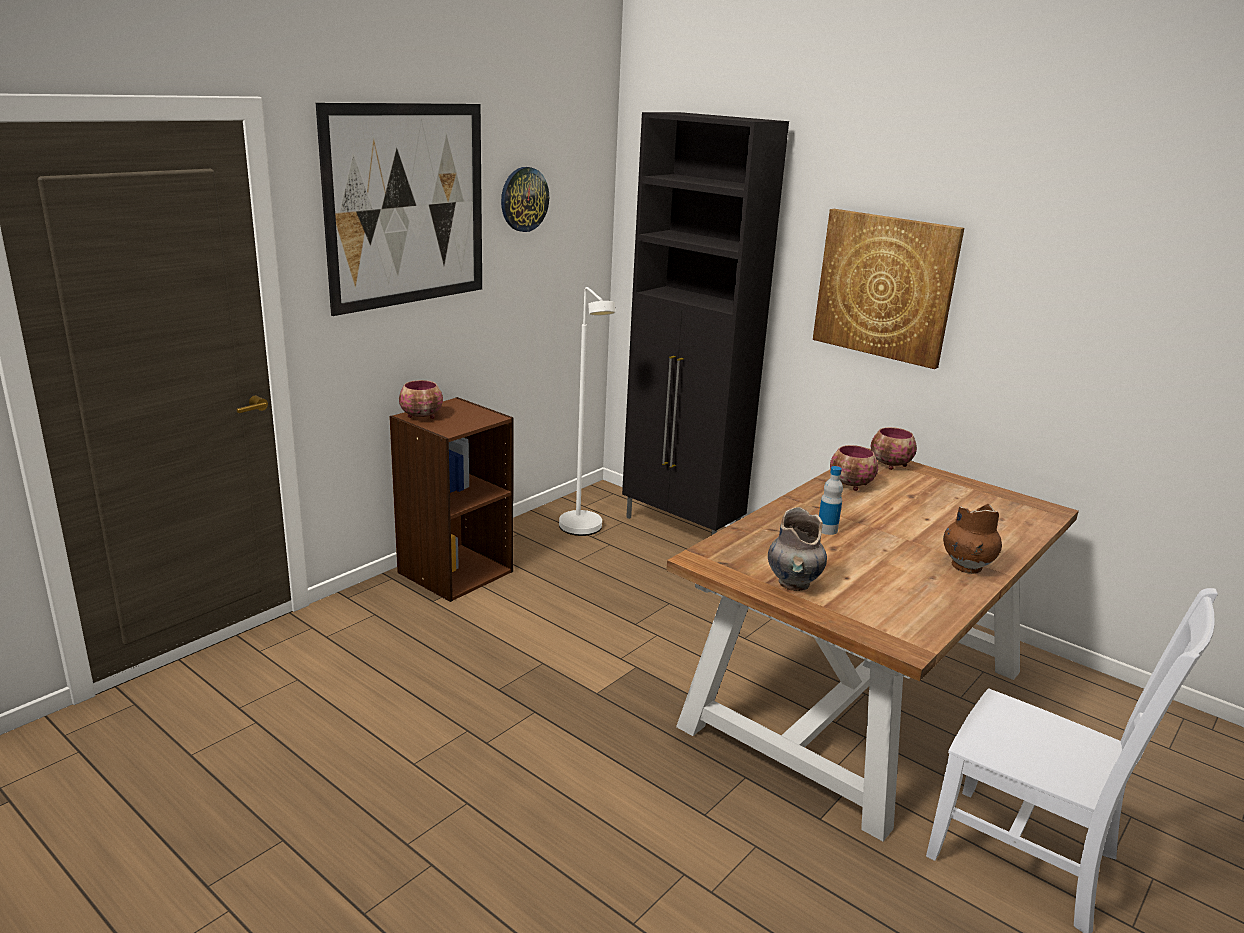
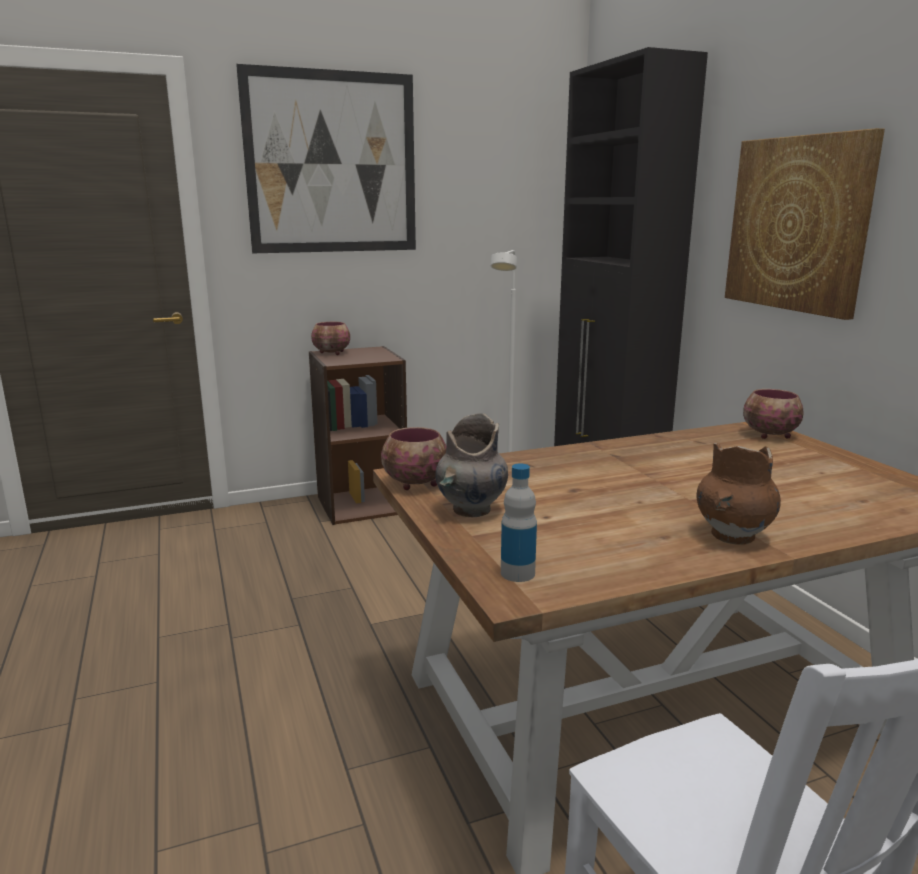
camera: 30 degrees right, 5 degrees down
wall clock [501,167,549,232] -> none
bottle [819,466,843,535] -> bottle moved to [501,463,537,582]
bowl [830,445,878,491] -> bowl moved to [381,427,447,490]

